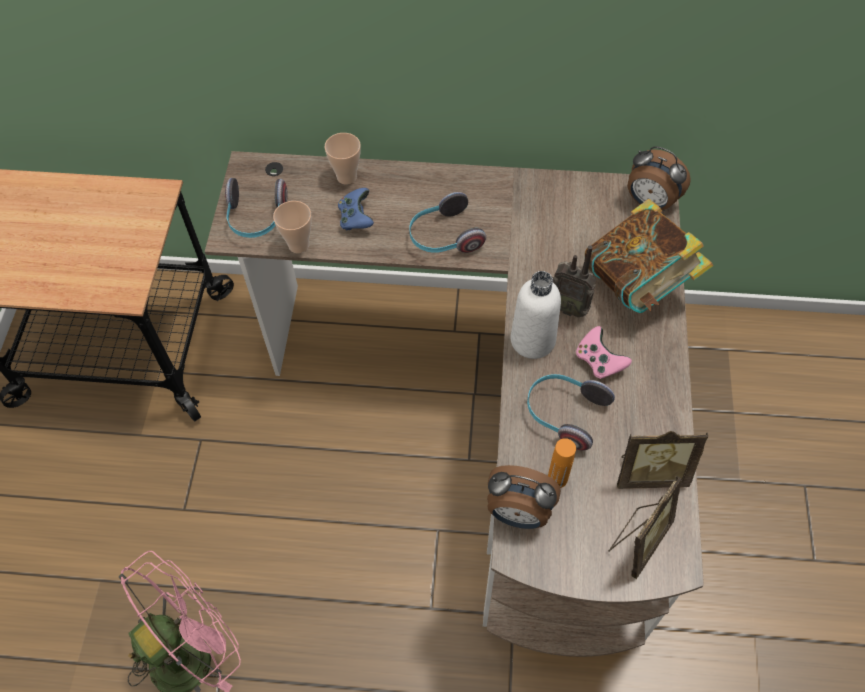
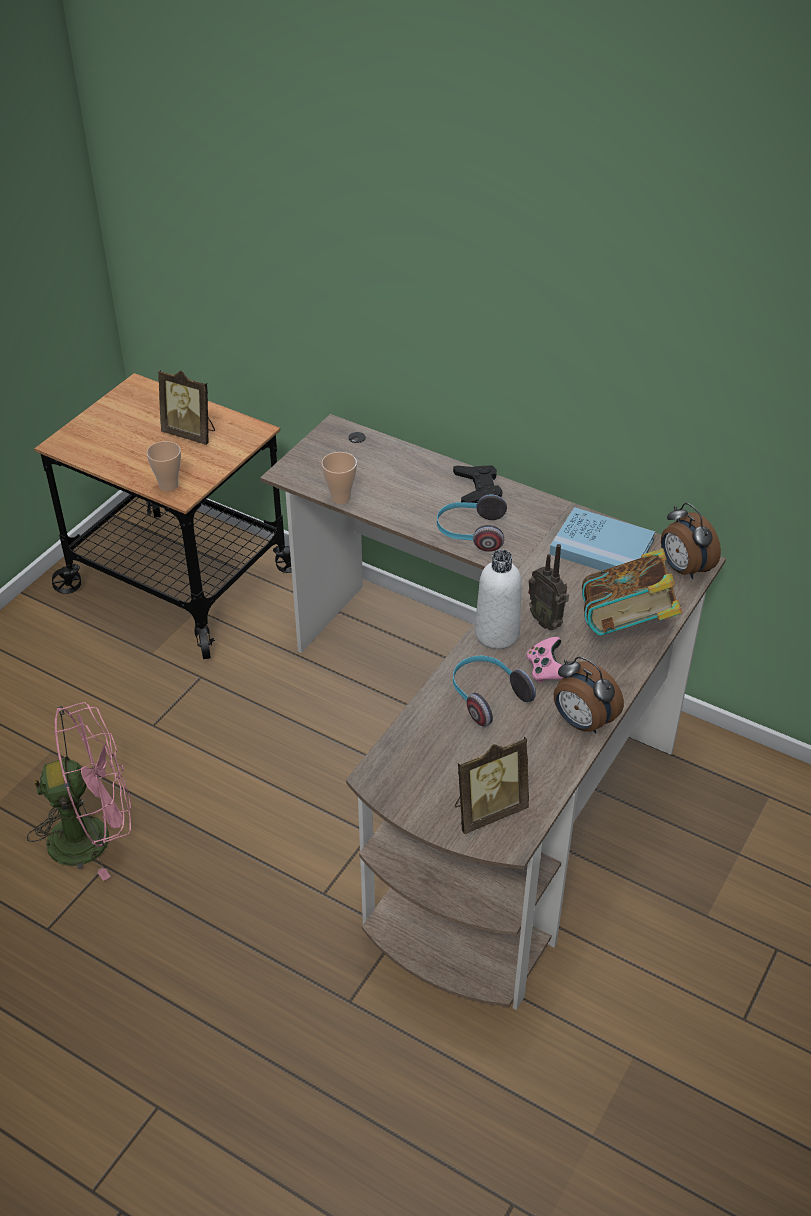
camera: 25 degrees right, 15 degrees down
headphones [225,178,288,238] -> none
cup [325,133,361,184] -> cup moved to [146,441,181,491]
blue game controller [338,188,374,231] -> none
alarm clock [487,465,561,529] -> alarm clock moved to [554,656,624,734]
orange bottle [548,438,576,488] -> none
picture frame [617,431,708,489] -> picture frame moved to [158,370,215,445]
none -> black game controller [453,465,503,503]
none -> blue book [549,507,655,571]

